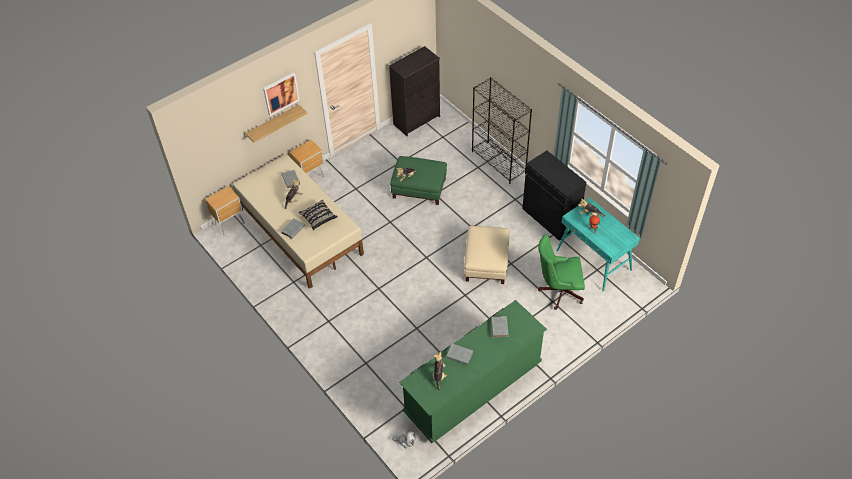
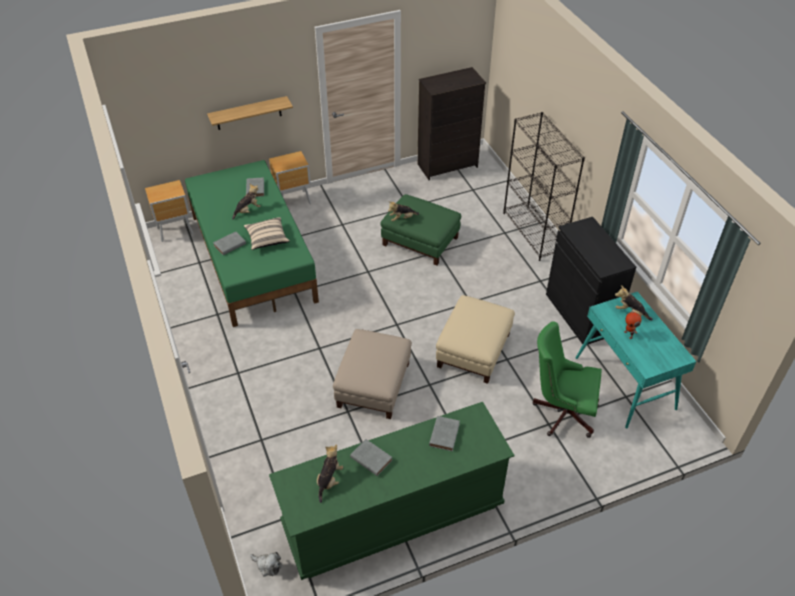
camera: 15 degrees right, 5 degrees down
beige bed [232,154,364,289] -> green bed [185,160,319,327]
picture [263,72,300,116] -> none
black pillow [299,200,338,230] -> beige pillow [244,217,290,250]
none -> beige ottoman [333,329,412,419]

